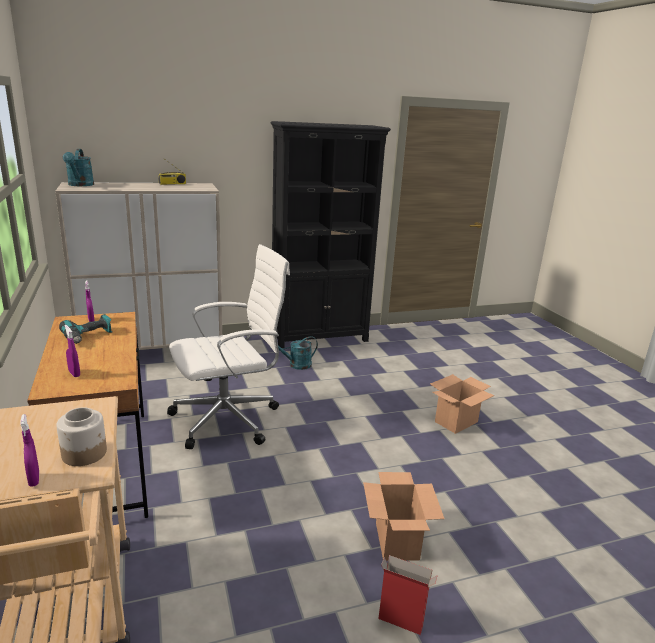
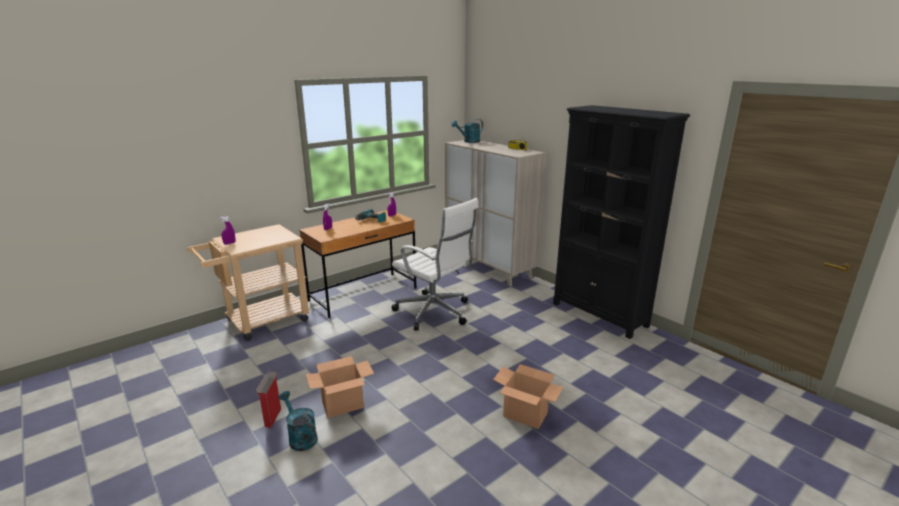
camera: 70 degrees right, 0 degrees up
jar [56,407,107,466] -> none
turquoise watering can [270,336,318,370] -> turquoise watering can moved to [278,391,318,451]

